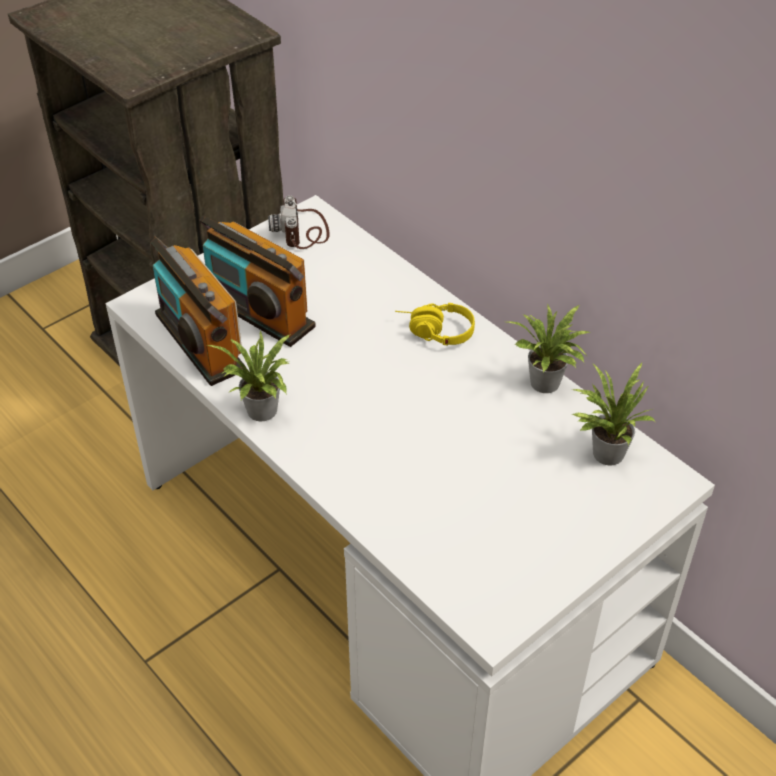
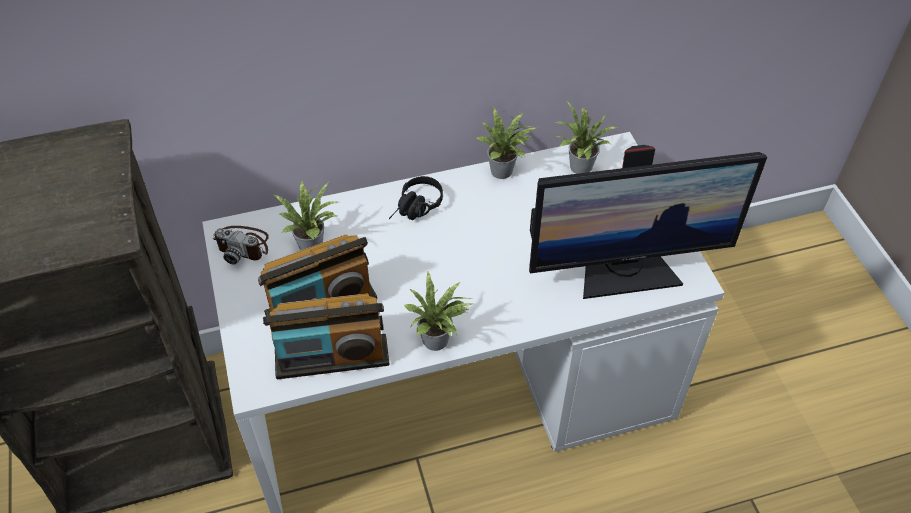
camera: 65 degrees left, 5 degrees up
yellow headphones [395,303,475,345] -> black headphones [389,176,443,220]
none -> potted plant [274,181,338,251]
none -> monitor [529,145,767,299]

